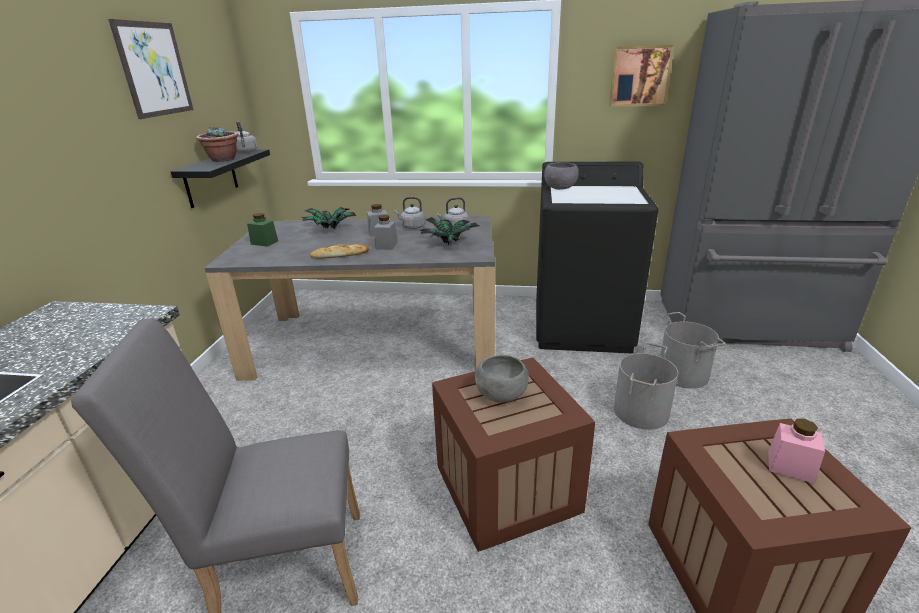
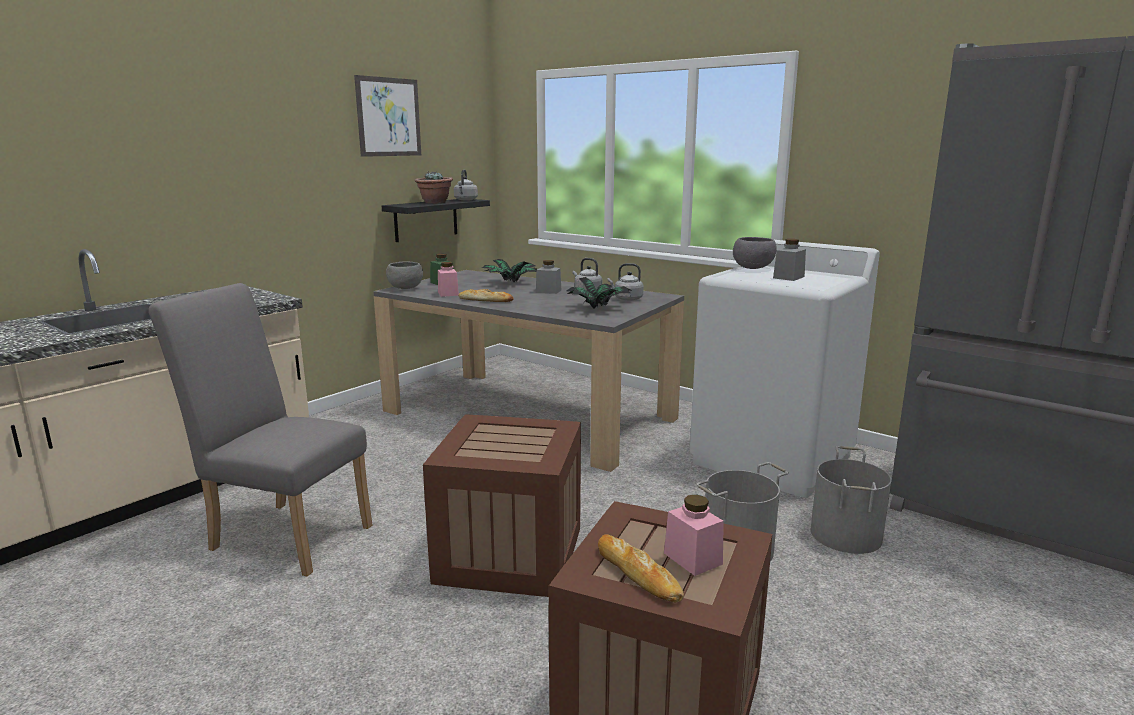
camera: 30 degrees right, 10 degrees down
grey jar [374,215,398,250] -> grey jar moved to [773,239,806,281]
grey bowl [475,355,529,402] -> grey bowl moved to [386,261,423,289]
black washing machine [536,162,658,353] -> white washing machine [690,240,880,498]
picture [609,45,674,107] -> none
none -> pink jar [438,262,459,297]
none -> bread [598,534,684,602]

